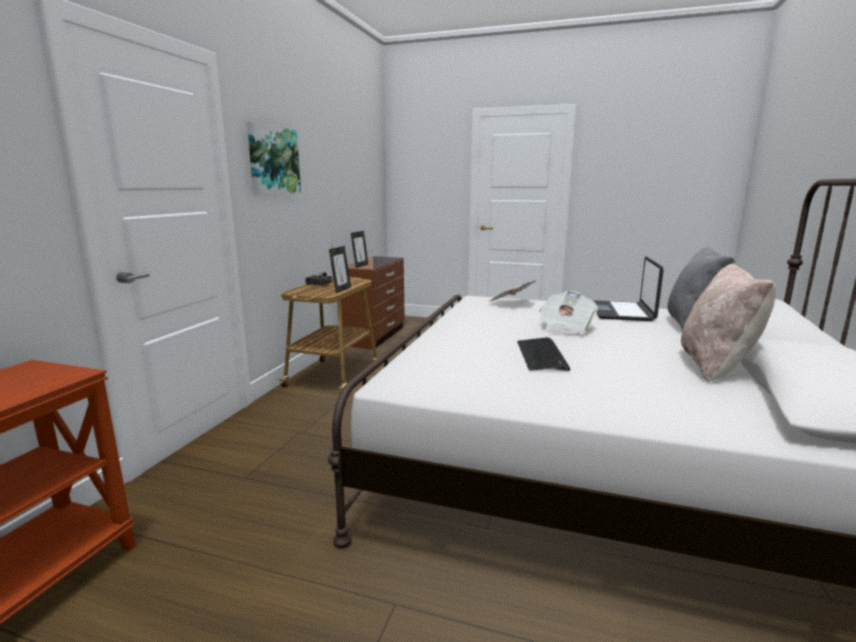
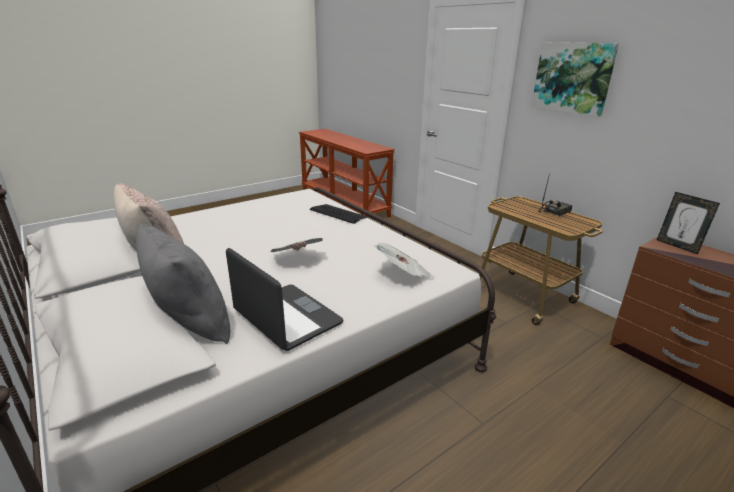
camera: 125 degrees right, 10 degrees up
picture frame [329,246,351,293] -> none
keyboard [517,337,570,371] -> keyboard moved to [310,204,368,224]

